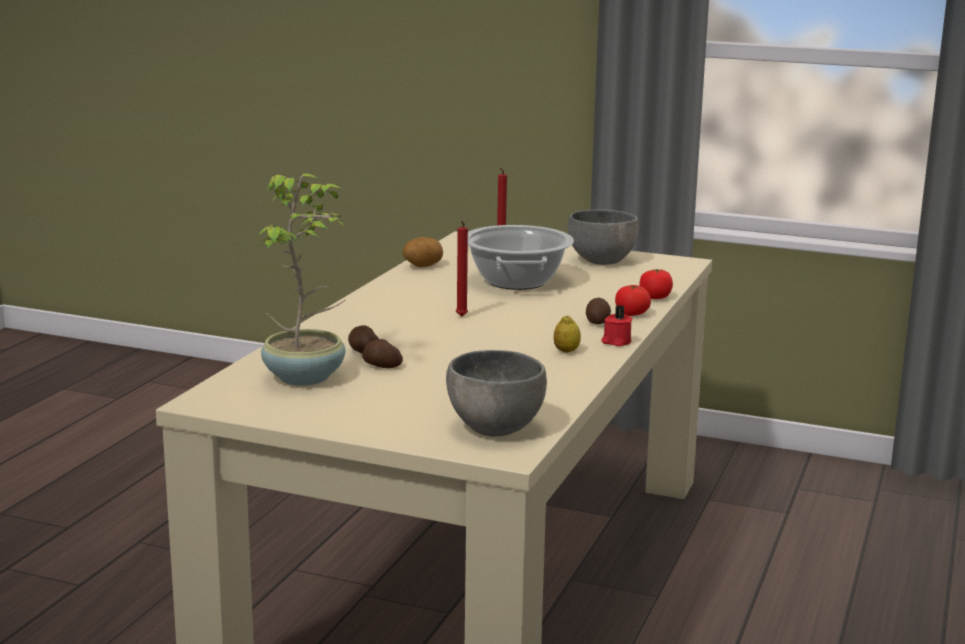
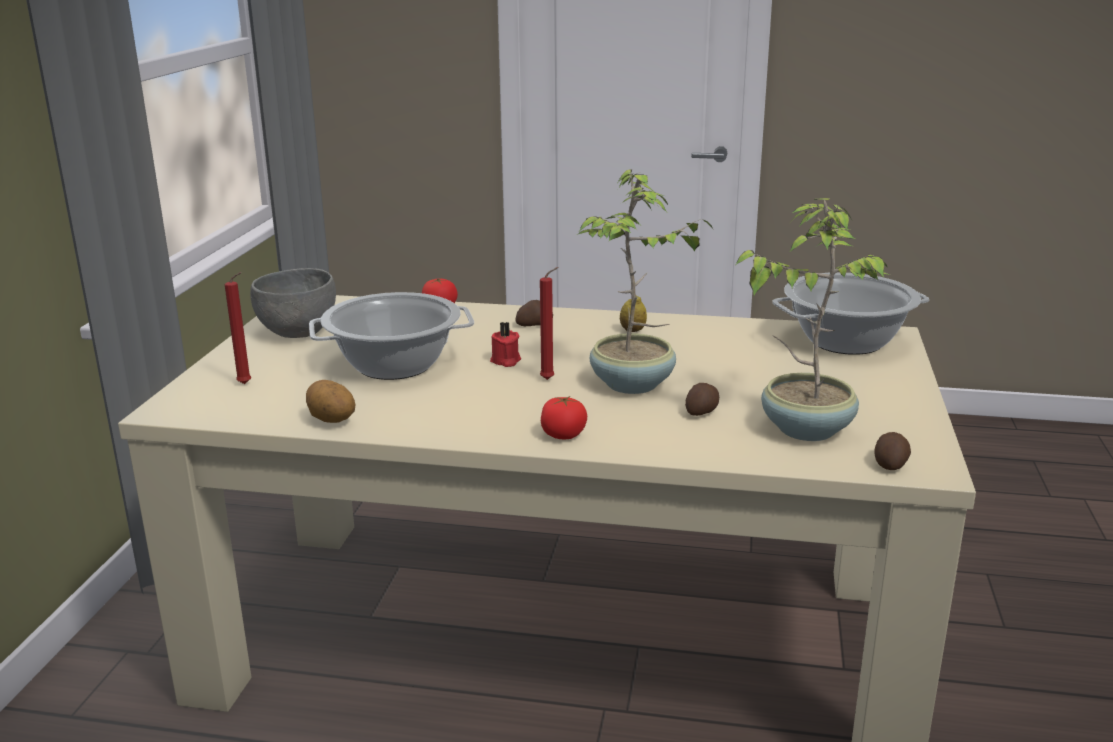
camera: 100 degrees left, 5 degrees up
potato [362,339,403,368] -> potato moved to [874,432,911,470]
grey bowl [446,350,547,436] -> cooking pot [772,272,929,355]
red candle [601,305,632,346] -> red candle moved to [490,322,521,367]
tomato [615,285,651,316] -> tomato moved to [541,396,587,439]
none -> potted plant [577,169,712,394]

